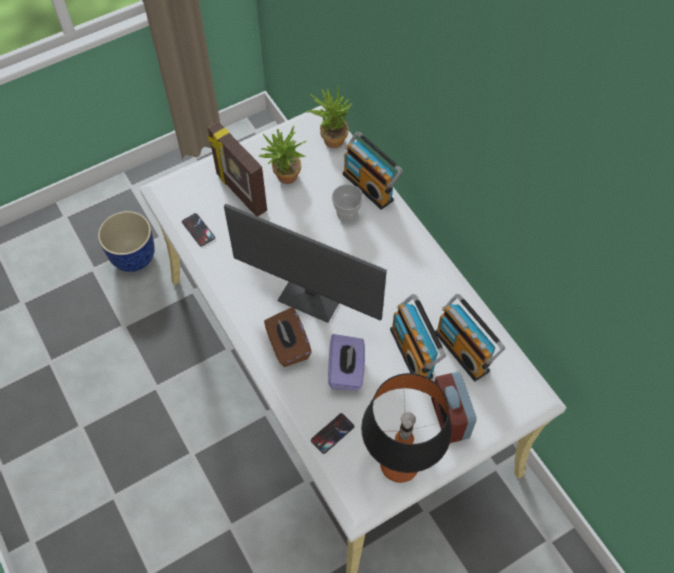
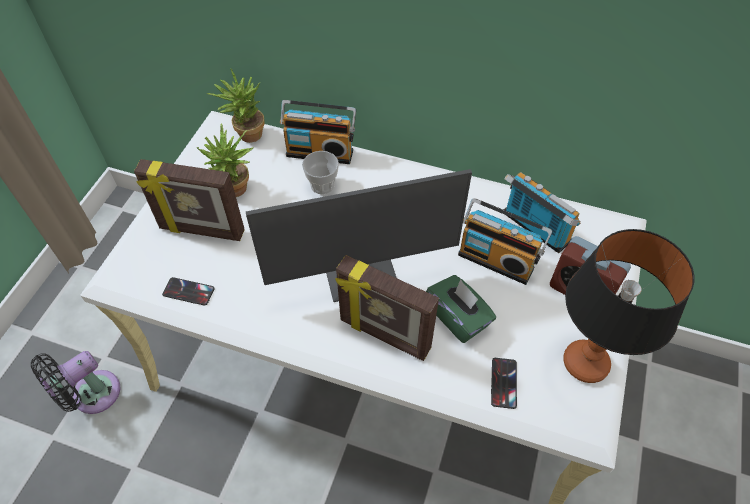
camera: 40 degrees left, 5 degrees down
planter [98,211,155,272] -> black fan [31,351,120,414]
brown tissue box [264,307,312,367] -> picture frame [335,255,439,361]
purple tissue box [328,334,365,391] -> green tissue box [426,275,496,343]
radio [435,294,505,382] -> radio turned 150 degrees counterclockwise [504,172,581,253]

